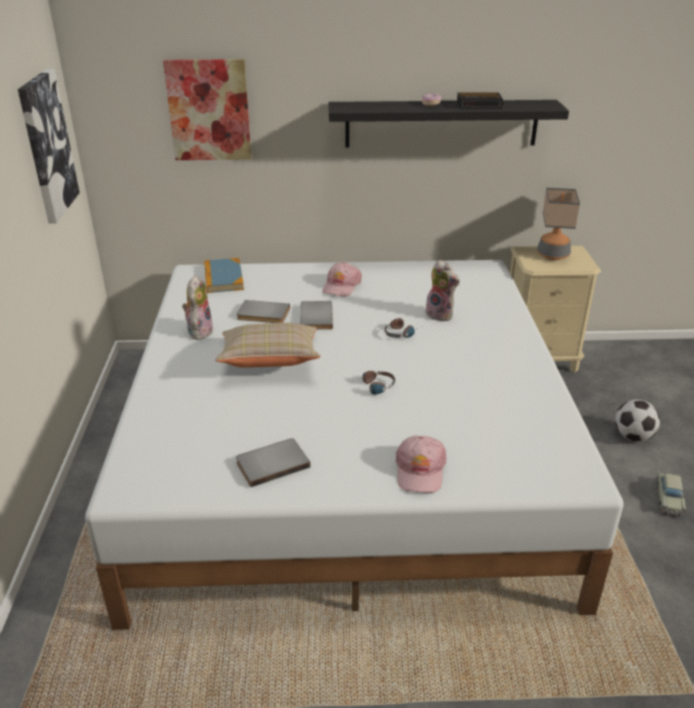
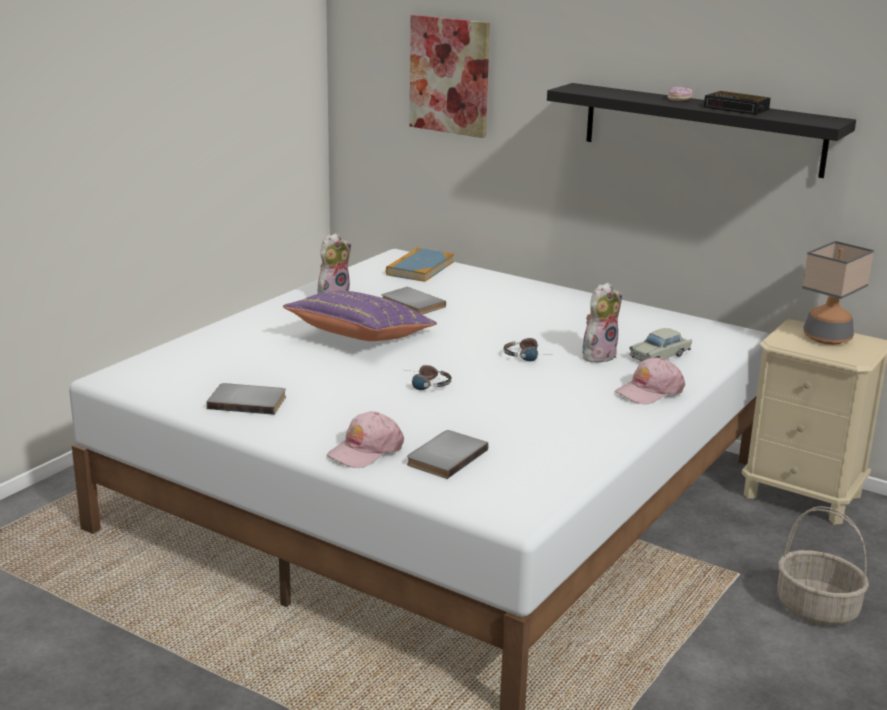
camera: 35 degrees right, 10 degrees down
picture [18,69,80,223] -> none
beige pillow [215,323,321,368] -> purple pillow [283,291,437,341]
grey book [300,301,333,330] -> grey book moved to [407,430,488,479]
pink cap [322,262,362,297] -> pink cap moved to [615,358,685,405]
plush toy [425,260,460,322] -> plush toy turned 120 degrees counterclockwise [582,282,622,362]
football [615,399,660,442] -> basket [777,506,869,626]
beige toy car [657,471,686,516] -> beige toy car moved to [629,328,692,361]

